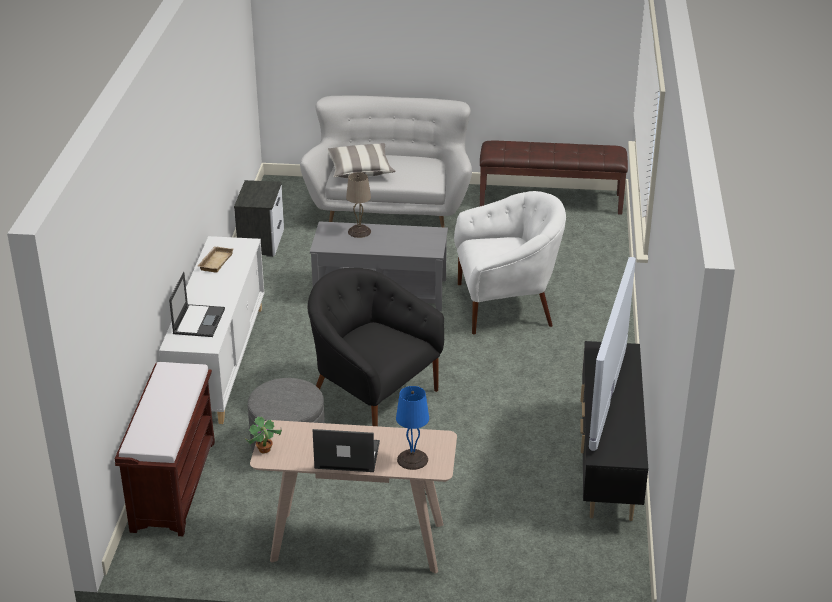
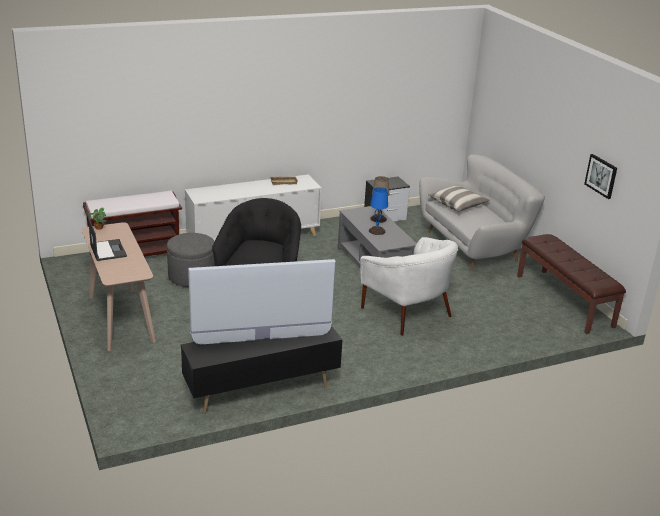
camera: 60 degrees right, 5 degrees down
laptop [169,272,225,337] -> none
blue table lamp [396,386,429,470] -> blue table lamp moved to [369,187,388,235]
none -> picture [584,154,617,199]

